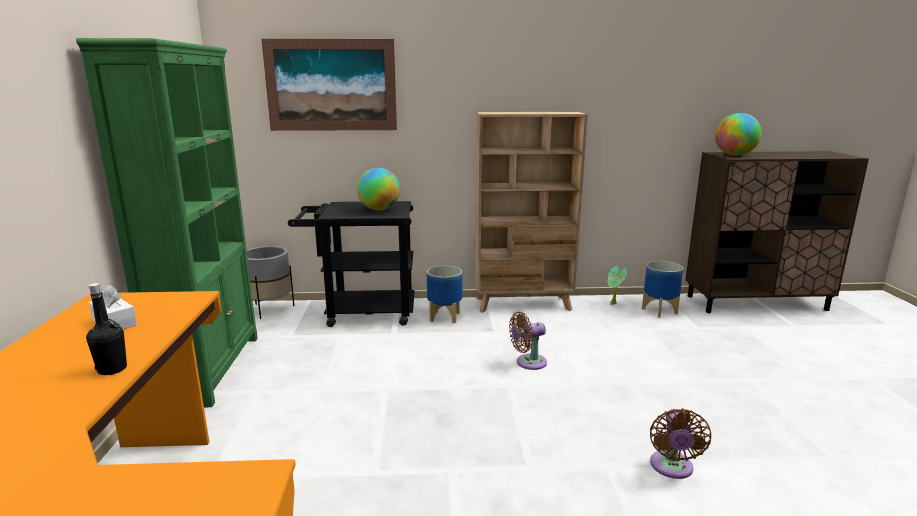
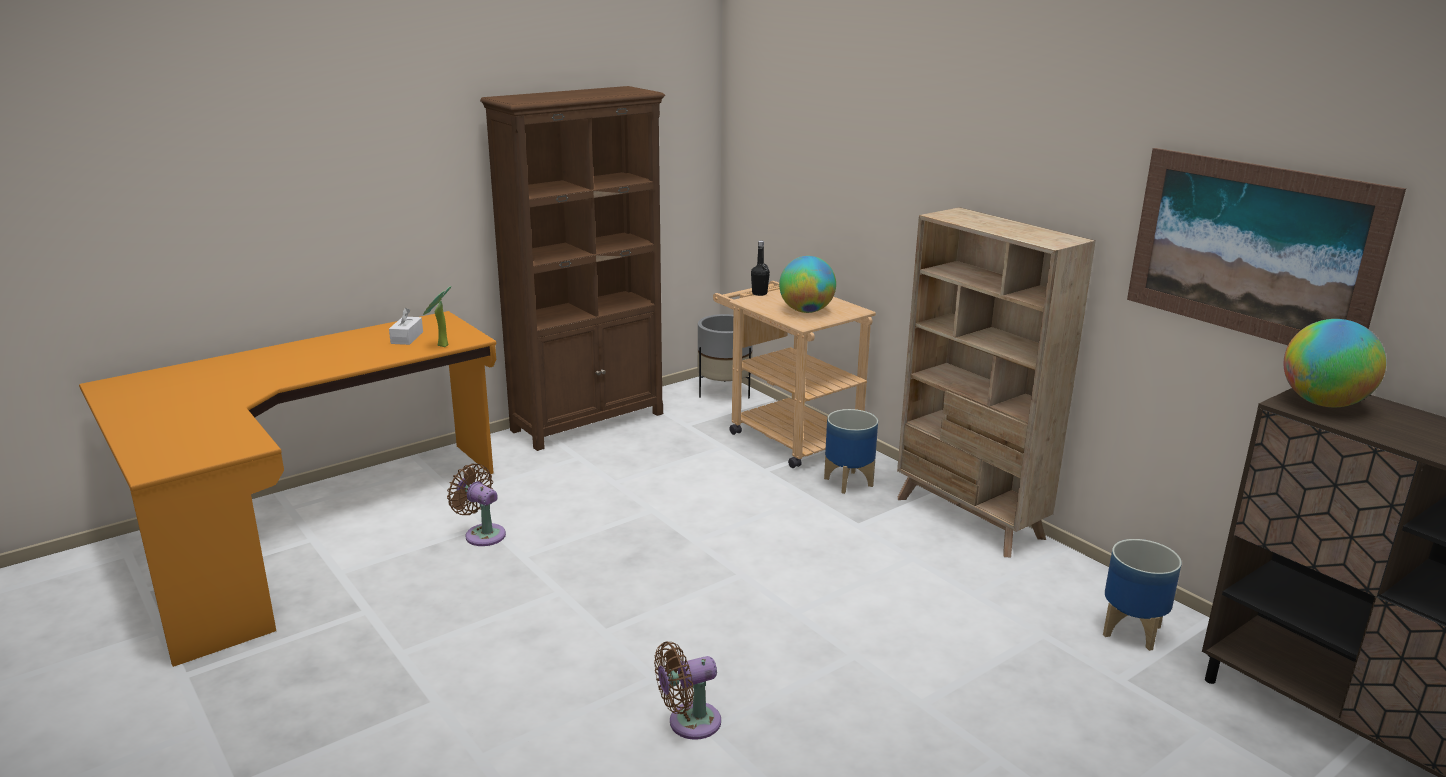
camera: 55 degrees right, 5 degrees up
green bookcase [76,38,258,407] -> brown bookcase [480,86,665,451]
black bottle [86,283,127,375] -> black bottle moved to [751,241,770,296]
picture [261,39,397,131] -> picture moved to [1127,148,1406,345]
black cart [288,201,415,327] -> beige cart [713,281,876,468]
brown fan [509,312,547,370] -> brown fan moved to [447,464,506,546]
potted plant [608,266,627,305] -> potted plant moved to [423,286,451,347]

